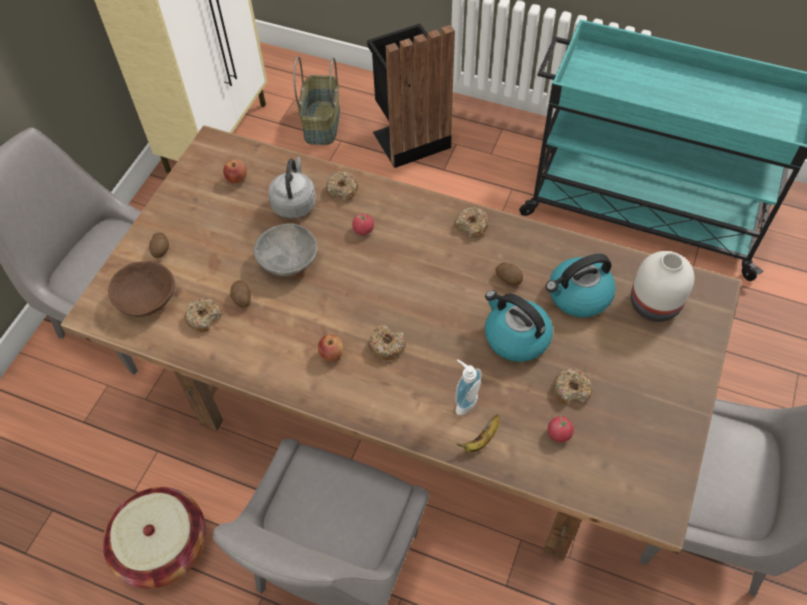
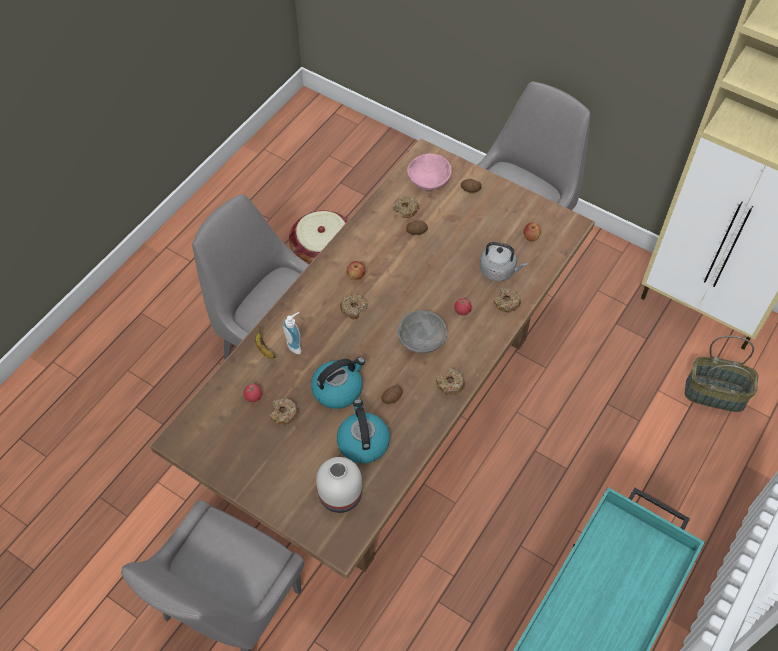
camera: 100 degrees right, 0 degrees up
brown bowl [108,261,175,317] -> pink bowl [407,154,452,190]
grey bowl [254,223,317,276] -> grey bowl moved to [397,310,447,353]
black trash can [367,24,455,168] -> none

